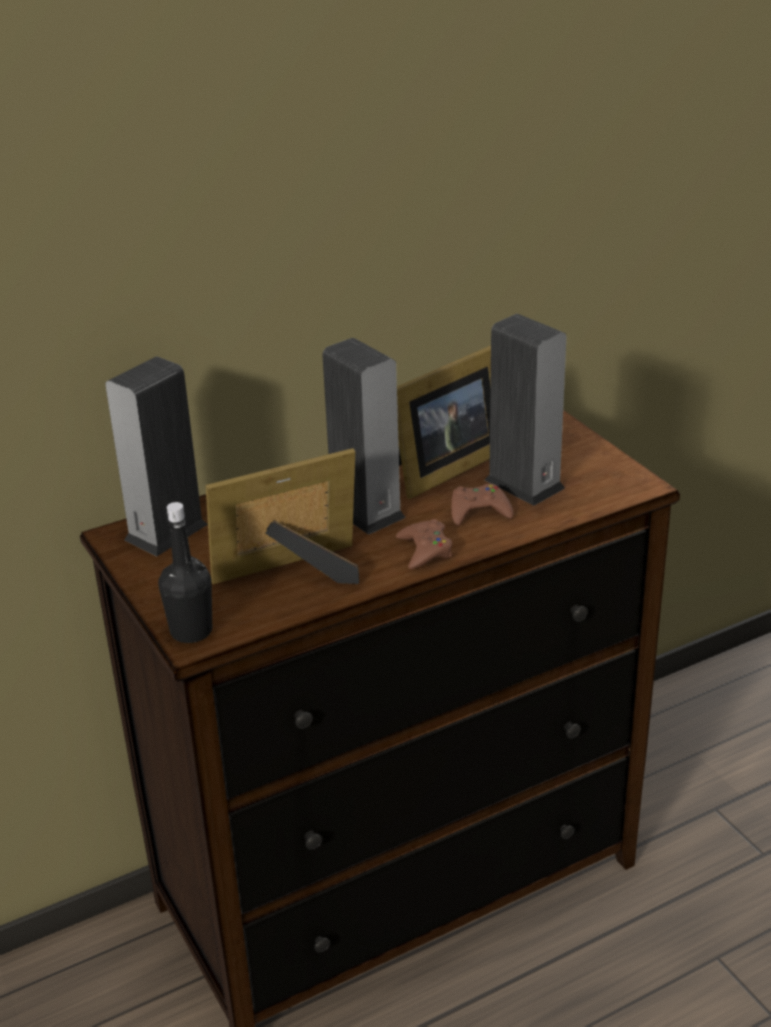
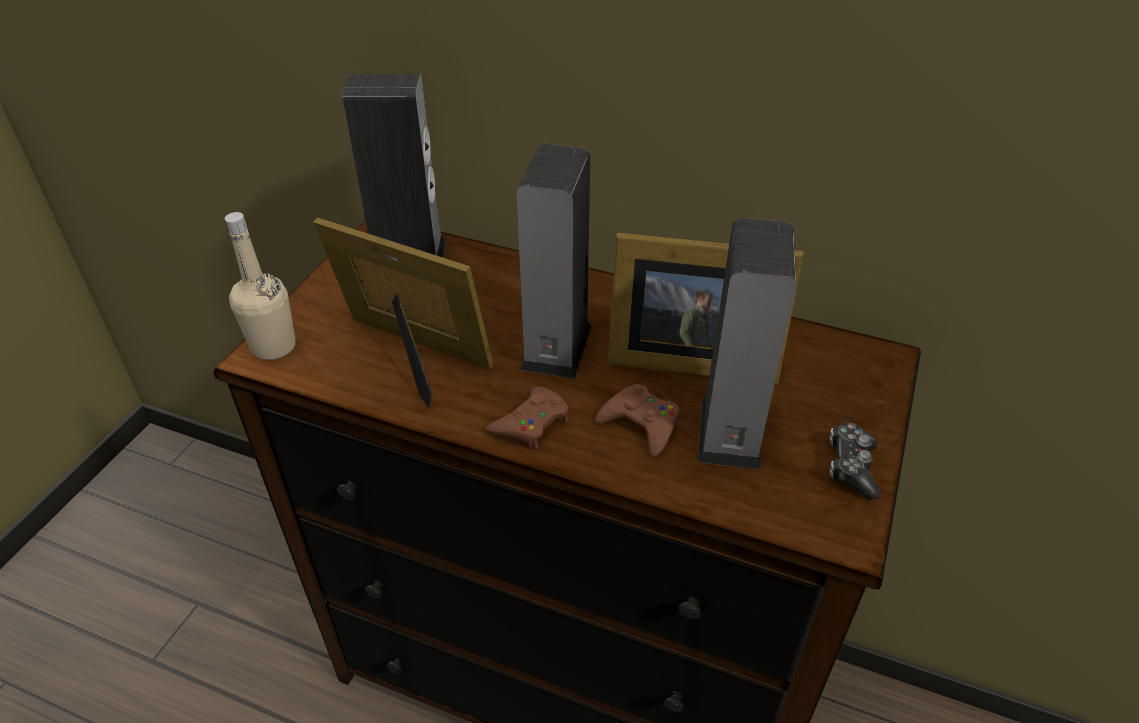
camera: 50 degrees right, 10 degrees up
black bottle [158,502,212,643] -> beige bottle [225,212,296,360]
none -> game controller [829,422,881,500]

